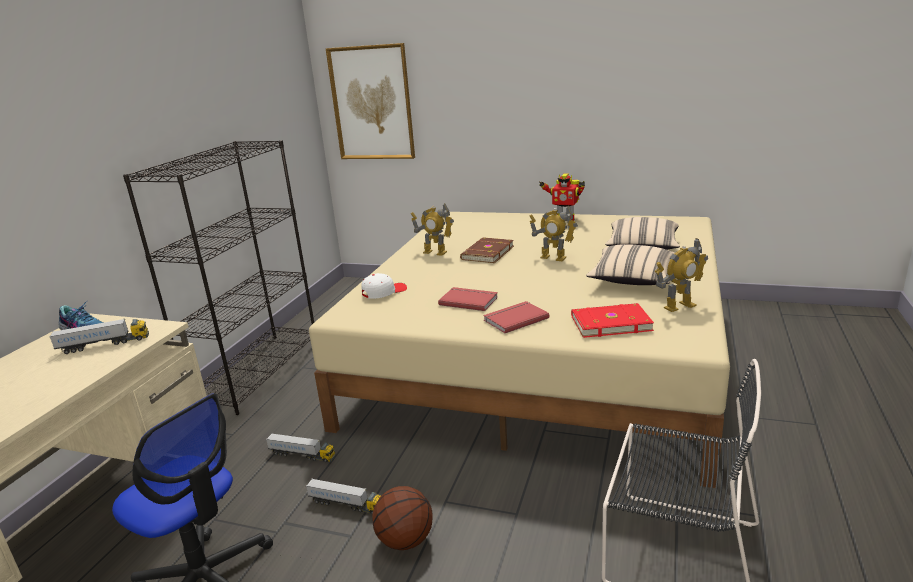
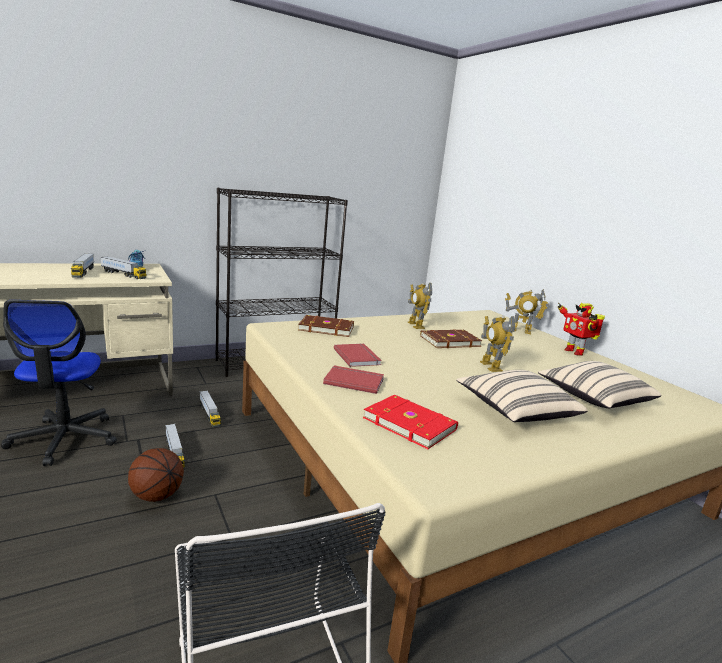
camera: 40 degrees right, 5 degrees down
picture [326,43,415,159] -> none
white cap [362,273,407,299] -> brown book [298,315,354,337]
toy robot [655,238,708,312] -> toy robot moved to [505,289,549,334]
none -> toy truck [71,253,94,278]

